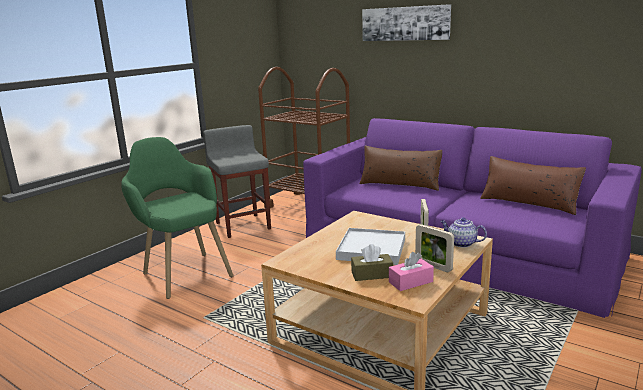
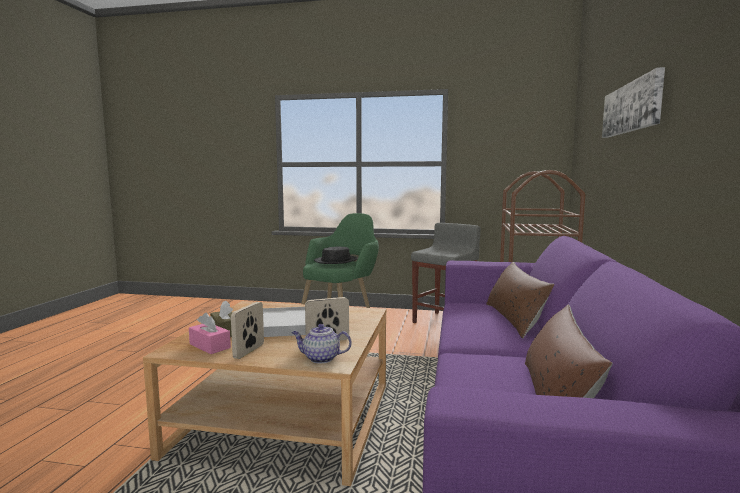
camera: 65 degrees right, 10 degrees down
teapot [440,217,487,248] -> teapot turned 90 degrees counterclockwise [292,324,351,363]
none -> black hat [314,246,358,264]

